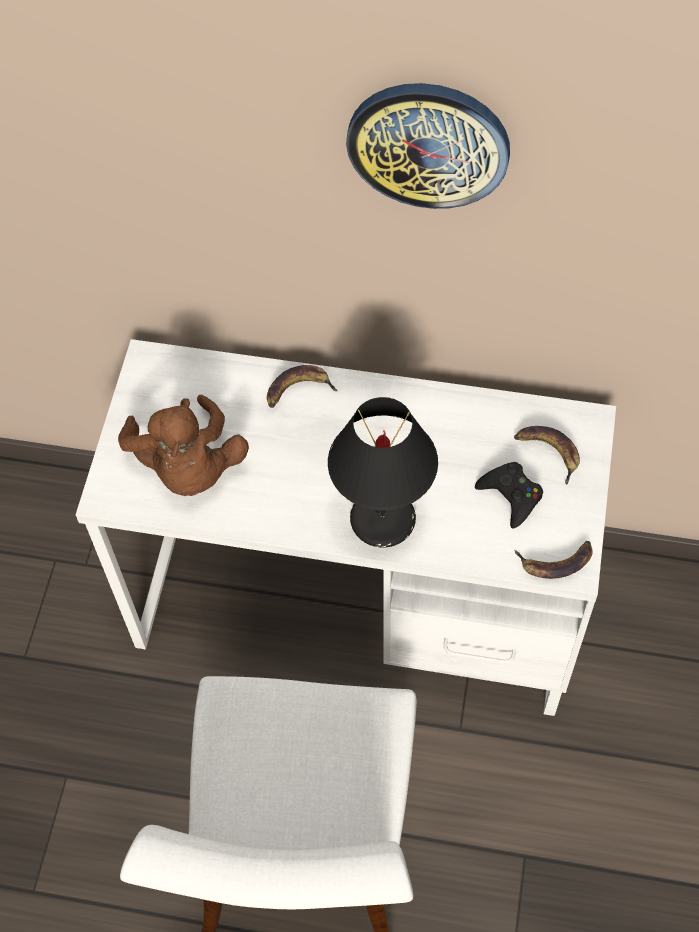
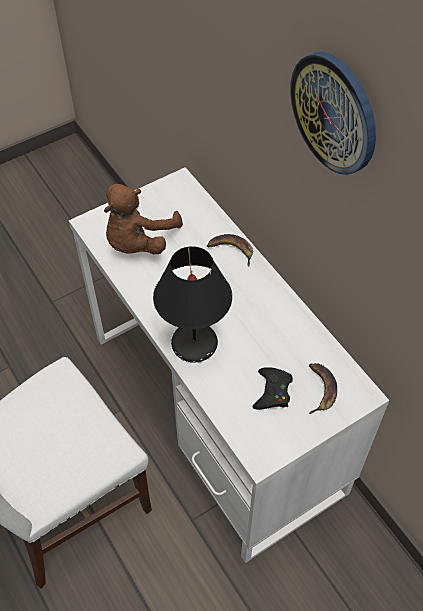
camera: 45 degrees right, 5 degrees down
banana [514,541,593,579] -> none

